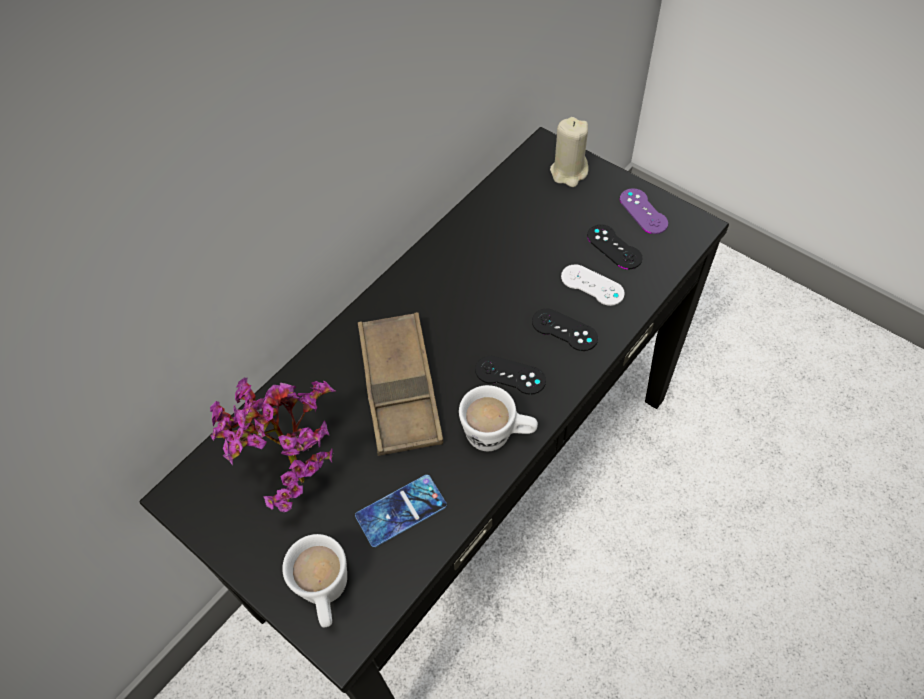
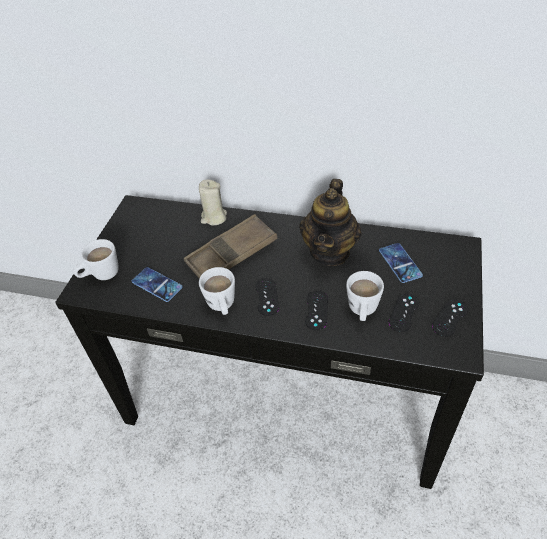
camera: 65 degrees right, 10 degrees down
potted plant [210,378,336,512] -> none
beige candle [550,117,588,187] -> beige candle moved to [199,180,227,225]
white game controller [561,264,625,306] -> white mug [346,271,384,321]
purple game controller [620,188,668,234] -> black game controller [432,299,468,337]
none -> teapot [299,179,362,266]
none -> phone [379,243,423,283]

